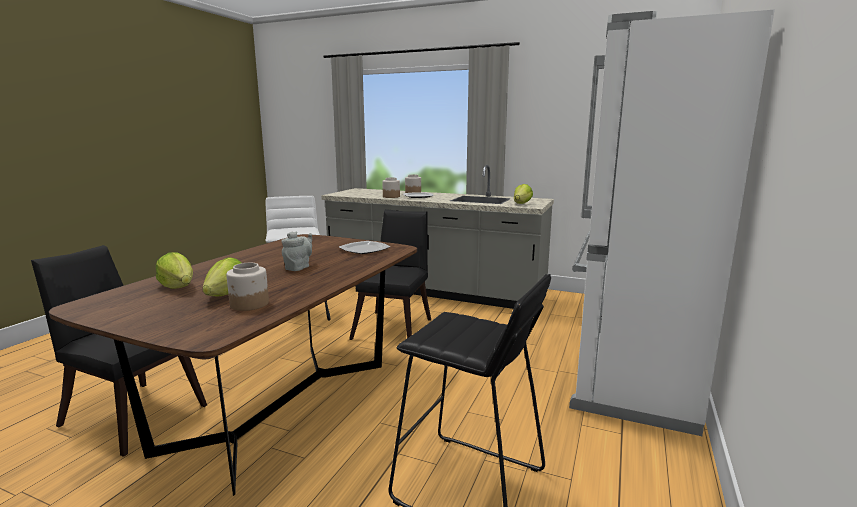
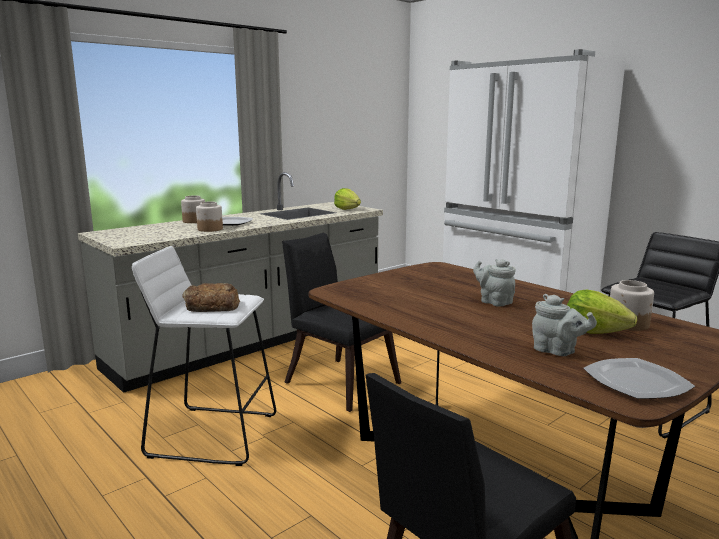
camera: 65 degrees left, 0 degrees up
lettuce [156,252,193,289] -> grey teapot [532,294,597,356]
plate [339,241,390,254] -> plate moved to [584,358,695,399]
none -> bread [182,283,240,312]

